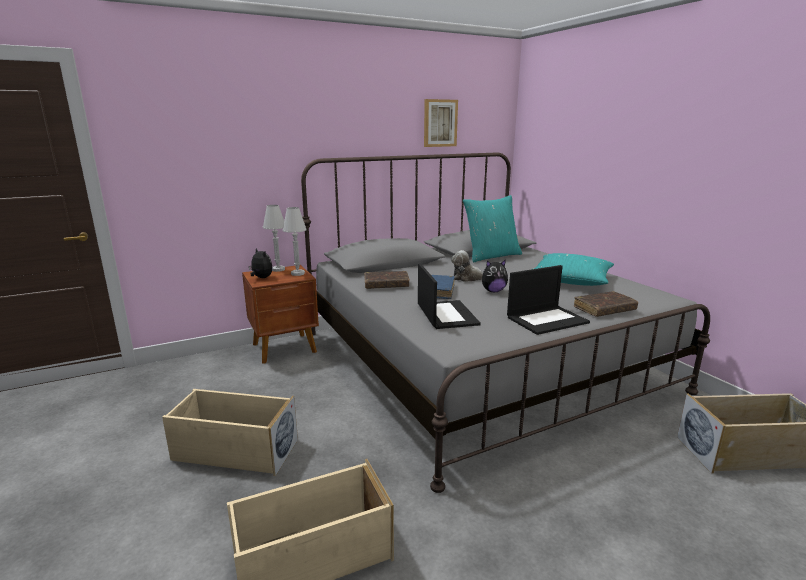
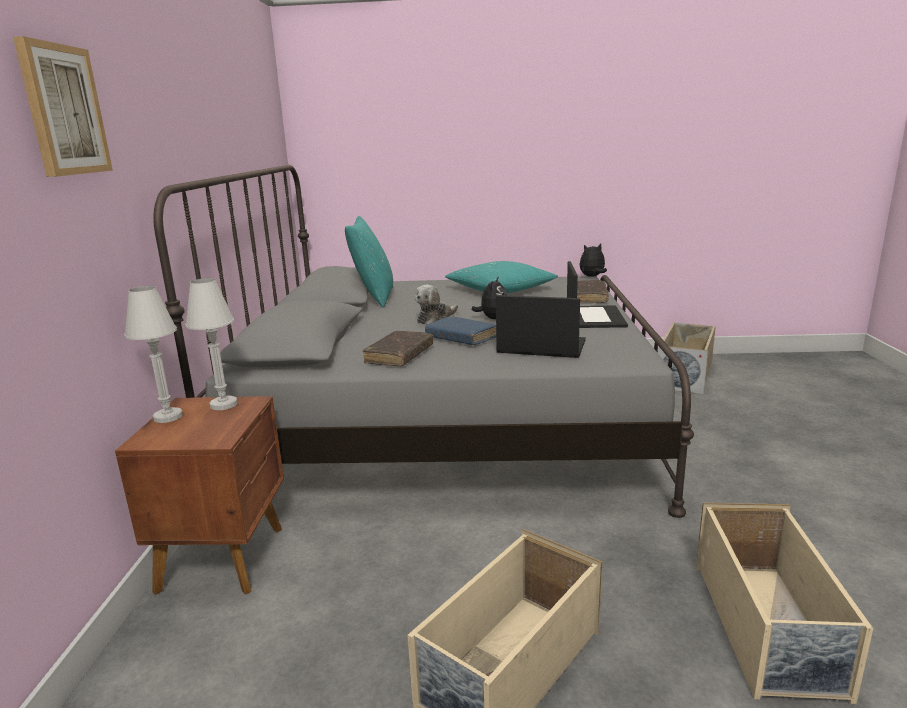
camera: 60 degrees left, 0 degrees up
plush toy [249,248,272,278] -> plush toy moved to [580,244,607,277]
picture [424,99,458,147] -> picture moved to [13,36,113,177]

